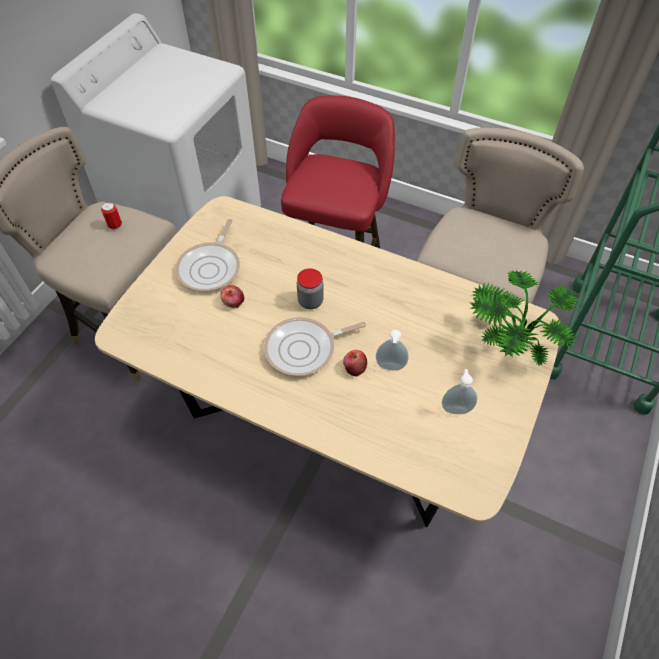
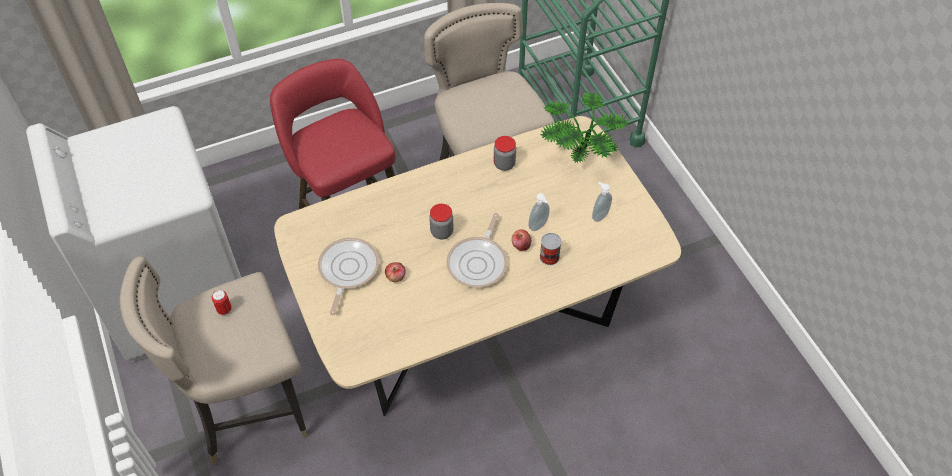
camera: 50 degrees left, 0 degrees up
frying pan [175,219,240,292] -> frying pan turned 135 degrees counterclockwise [318,238,379,315]
none -> jar [494,136,516,171]
none -> can [540,233,561,265]

